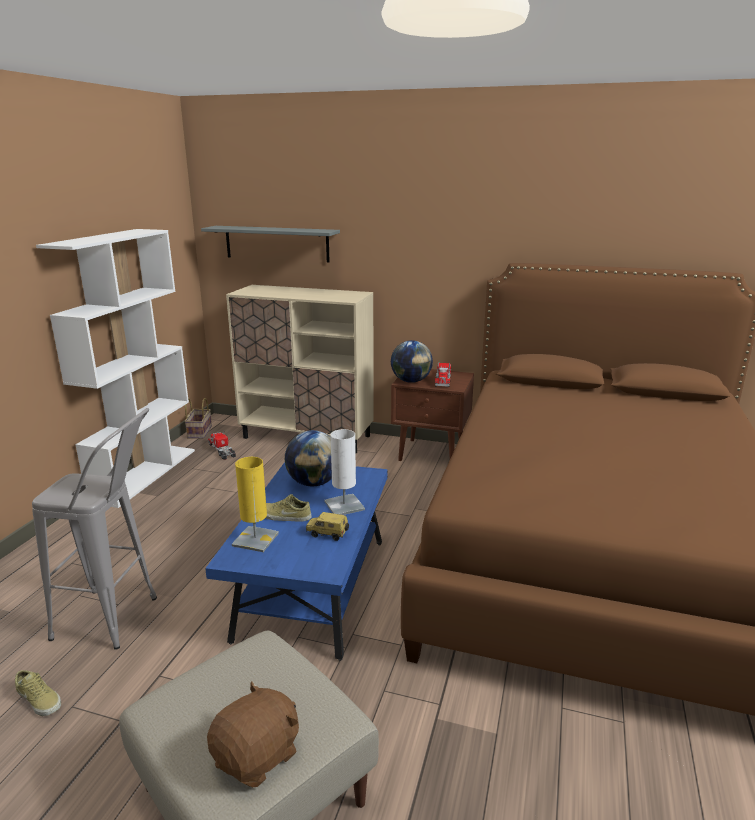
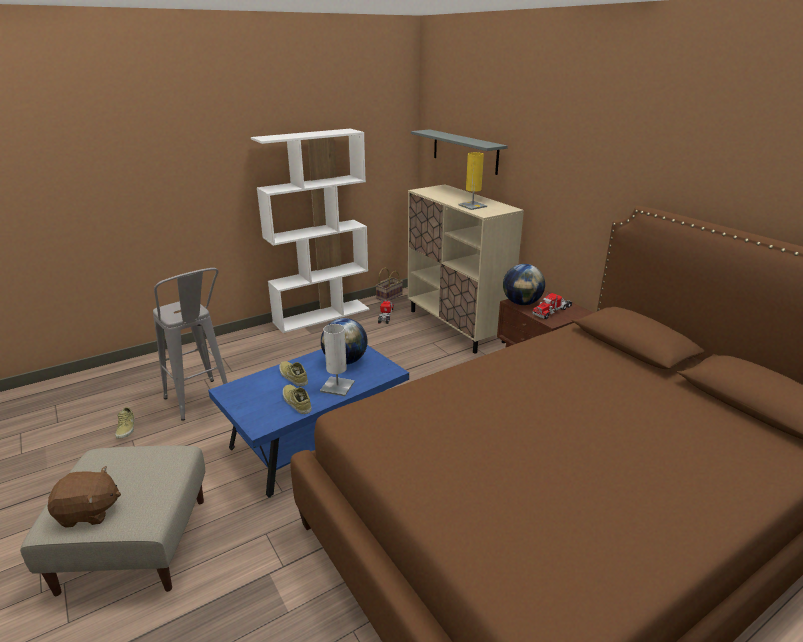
camera: 40 degrees right, 5 degrees up
yellow table lamp [232,457,279,552] -> yellow table lamp moved to [458,152,487,210]
toy car [306,512,349,541] -> beige shoe [283,385,311,414]

